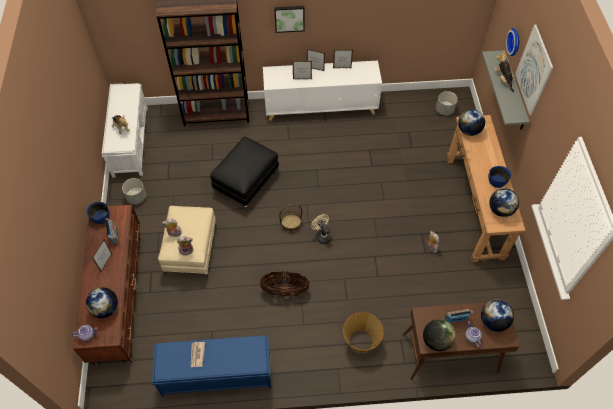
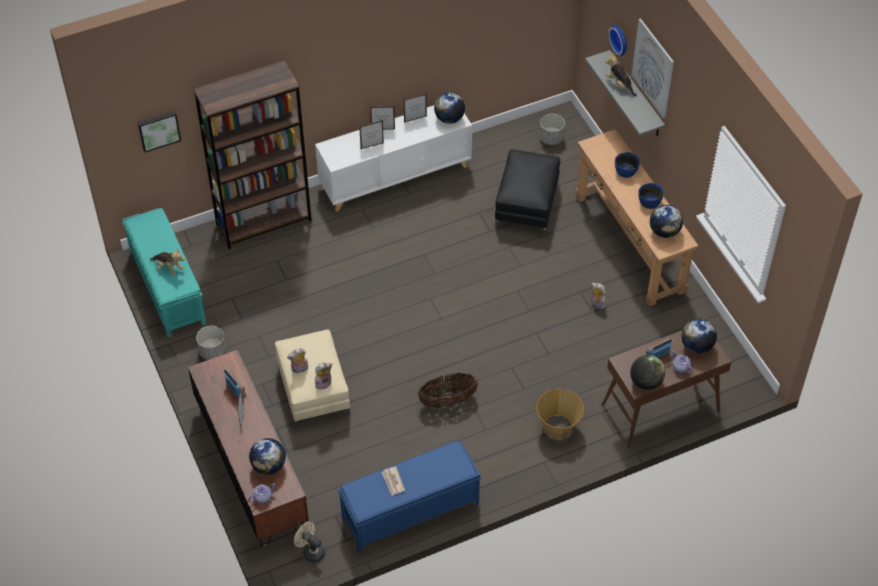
camera: 20 degrees left, 5 degrees down
blue bowl [86,202,109,224] -> blue bowl moved to [615,152,640,178]
white bench [102,83,148,178] -> turquoise bench [122,208,206,337]
black ottoman [210,136,279,212] -> black ottoman moved to [495,149,560,237]
picture [274,6,305,33] -> picture moved to [138,111,181,152]
basket [279,204,302,232] -> none
beige fan [311,214,332,244] -> beige fan moved to [294,522,325,563]
globe [458,109,485,136] -> globe moved to [434,93,465,124]

